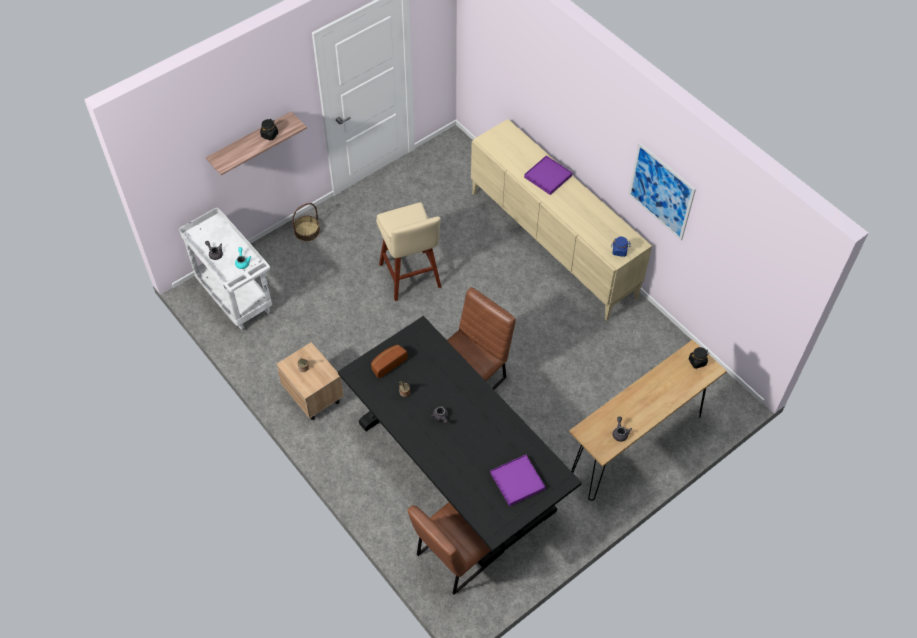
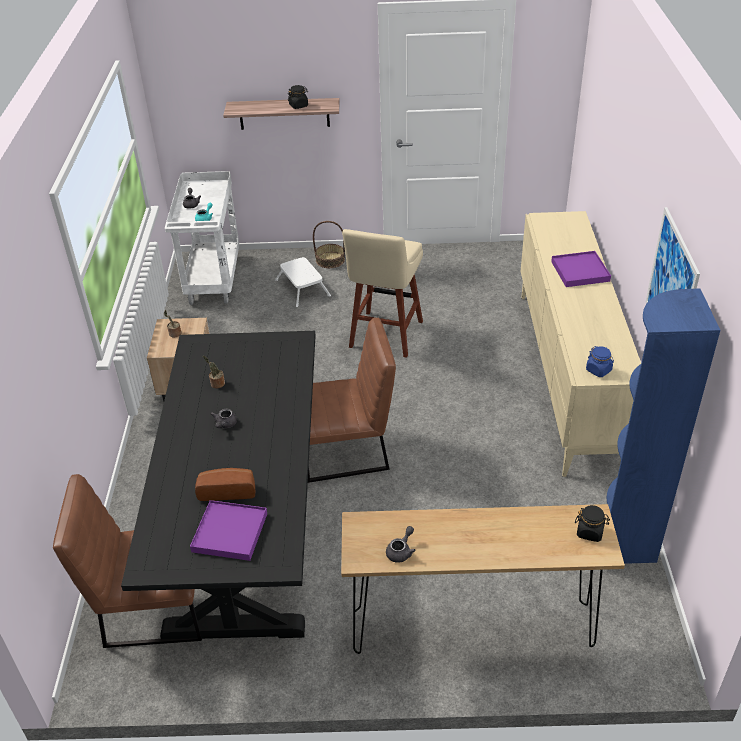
camera: 40 degrees right, 15 degrees down
bread [371,345,408,378] -> bread moved to [195,468,255,501]
none -> white step ladder [275,257,331,307]
none -> blue bookcase [607,288,720,564]

